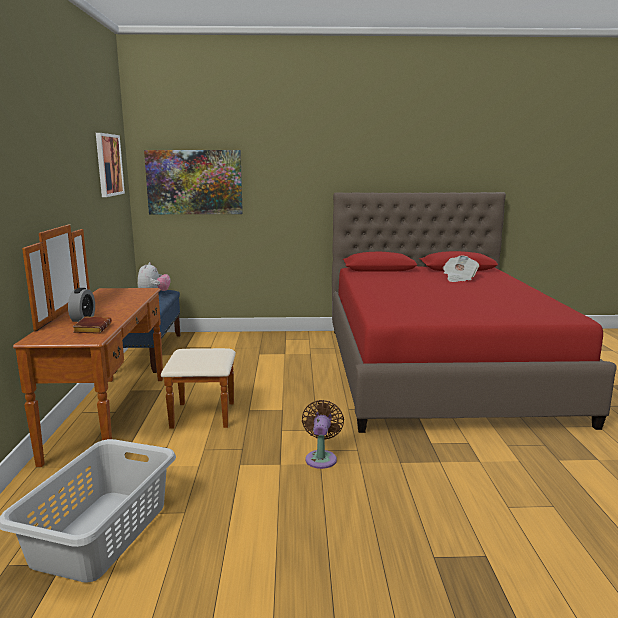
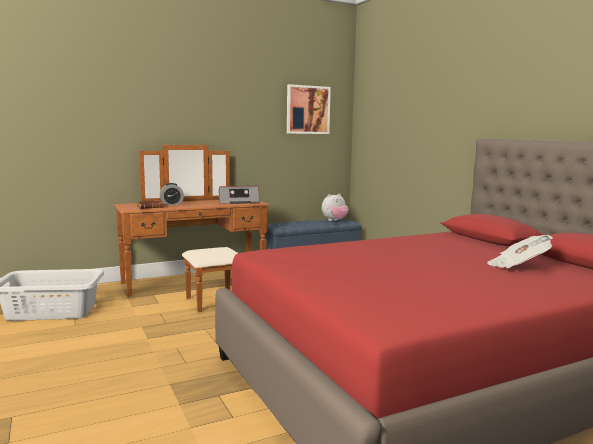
camera: 65 degrees right, 5 degrees down
picture [144,150,243,214] -> none
brown fan [302,400,344,469] -> none
none -> radio [219,186,260,204]

